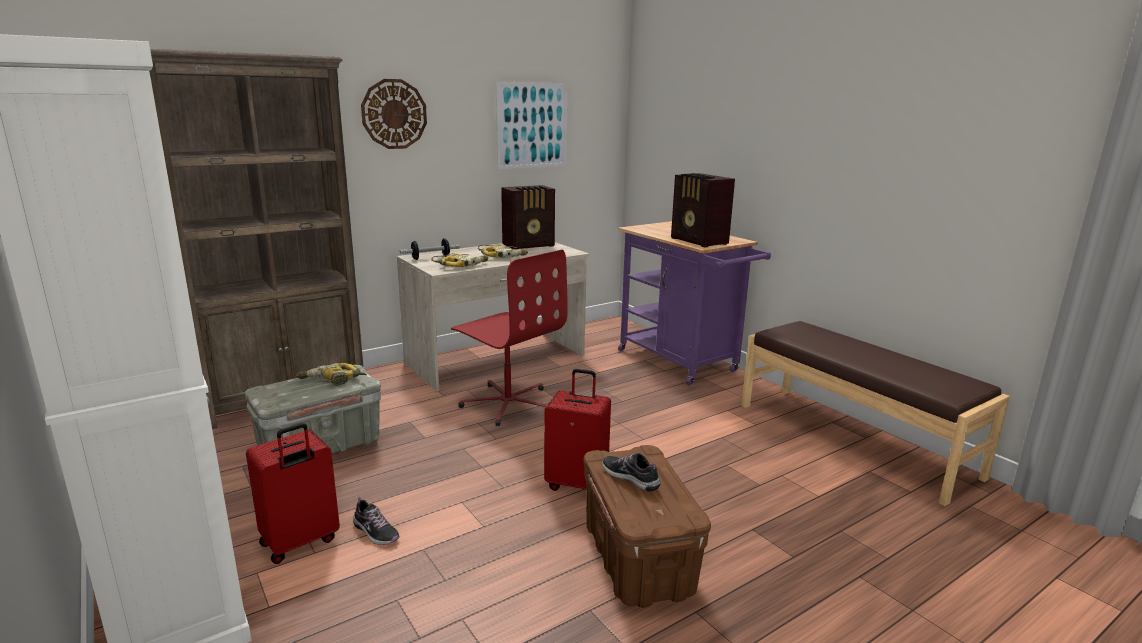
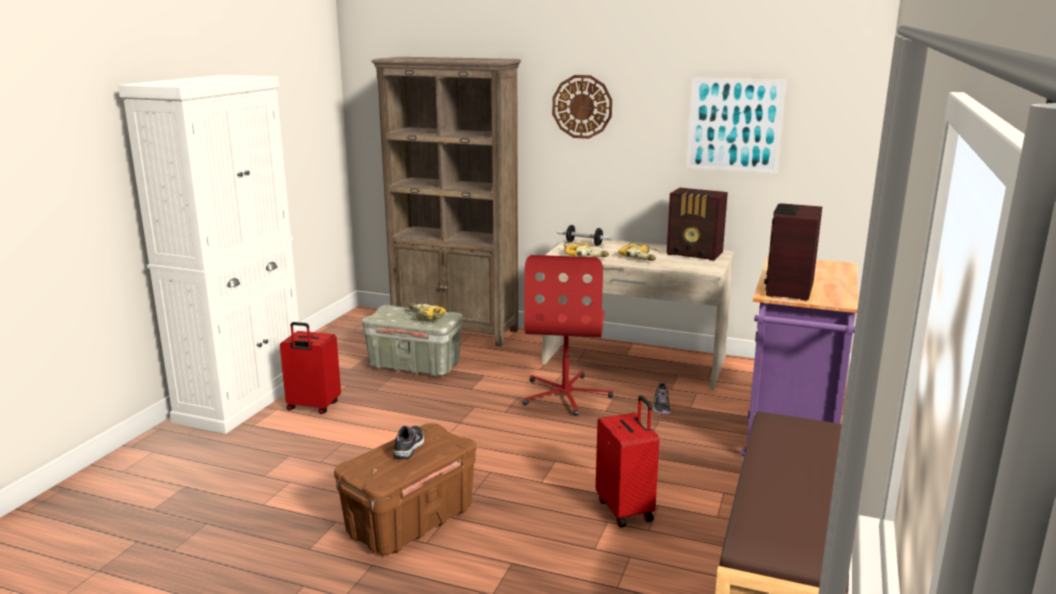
camera: 55 degrees right, 0 degrees up
shoe [353,497,400,545] -> shoe moved to [653,381,671,415]
red suitcase [544,369,611,491] -> red suitcase moved to [596,395,659,528]

